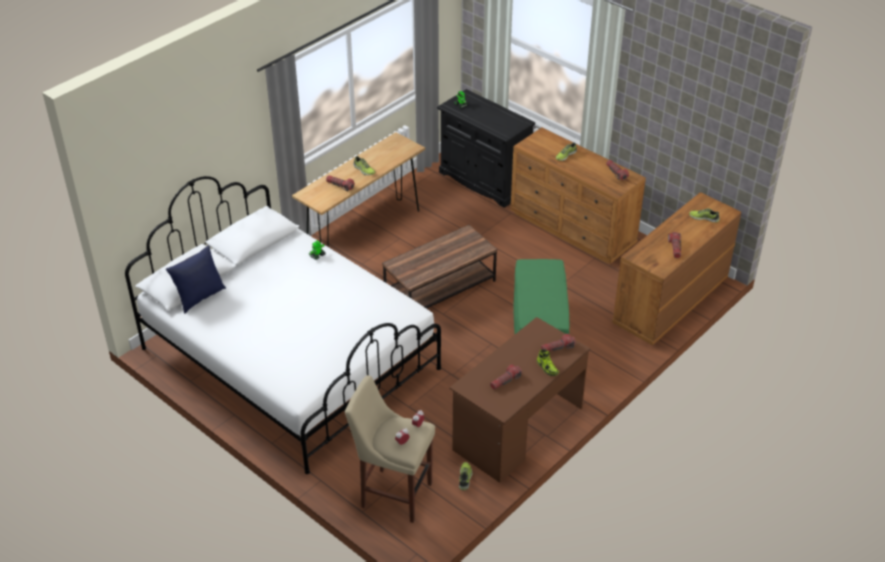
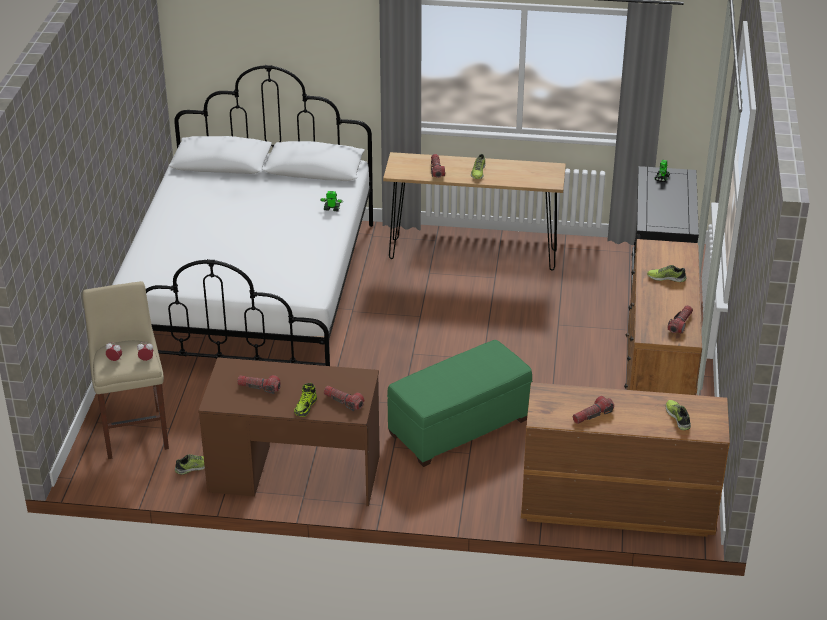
camera: 55 degrees right, 5 degrees down
blue pillow [166,245,226,313] -> none
brown coffee table [382,225,497,309] -> none

